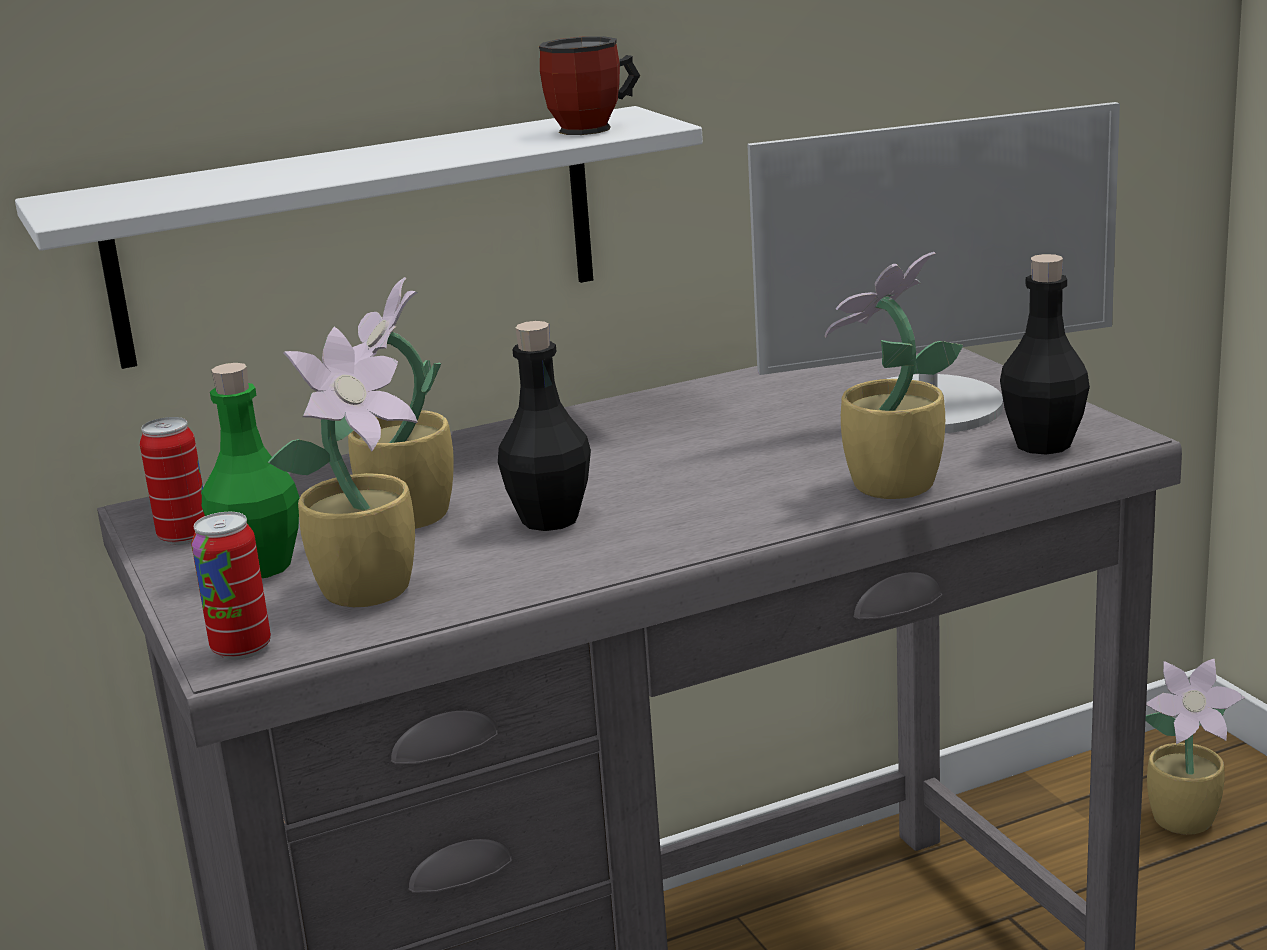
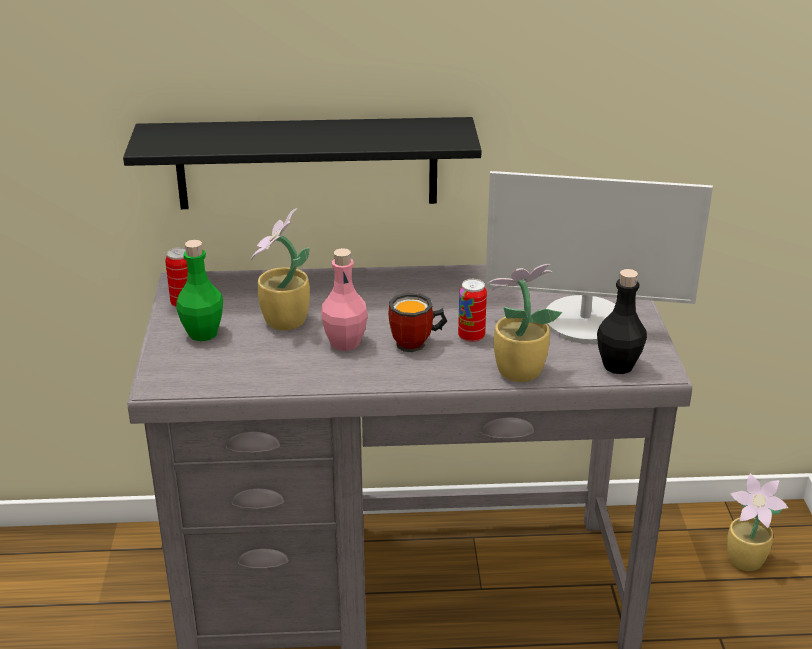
camera: 20 degrees right, 10 degrees up
white shelf [15,106,703,369] -> black shelf [123,117,482,209]
can [192,512,271,660] -> can moved to [458,279,487,343]
potted plant [268,327,418,607] -> none
black bottle [498,321,591,531] -> pink bottle [321,248,368,351]
mug [539,36,640,135] -> mug moved to [388,293,447,352]

